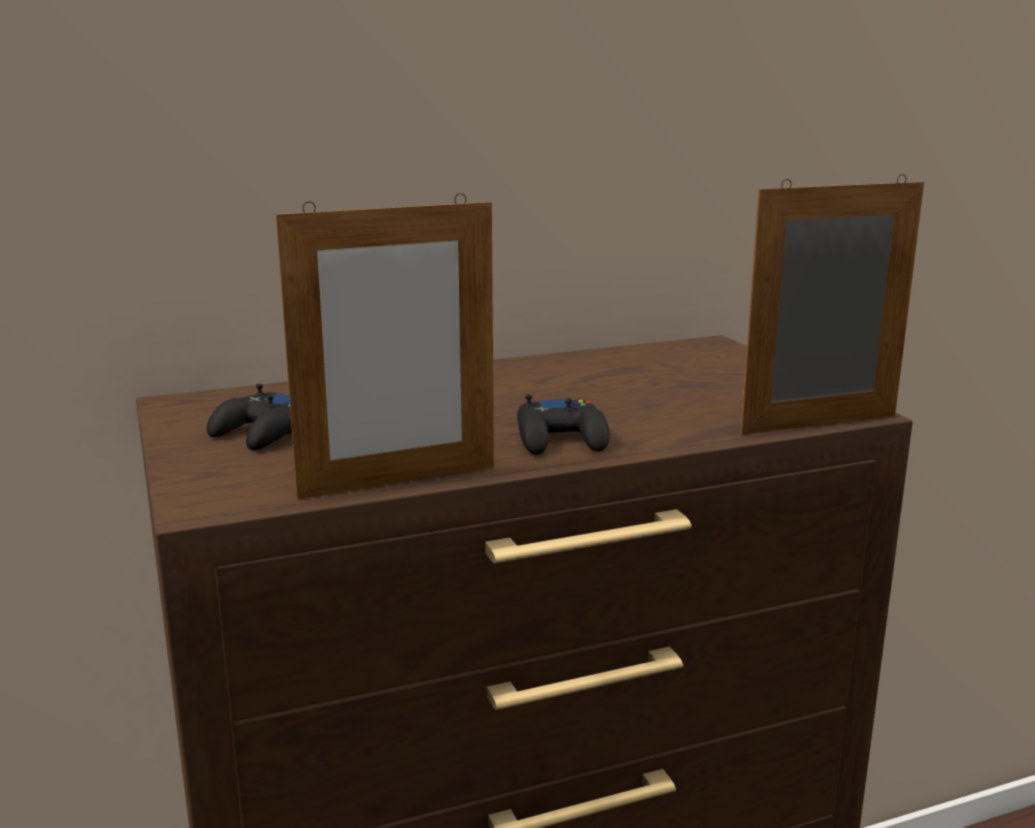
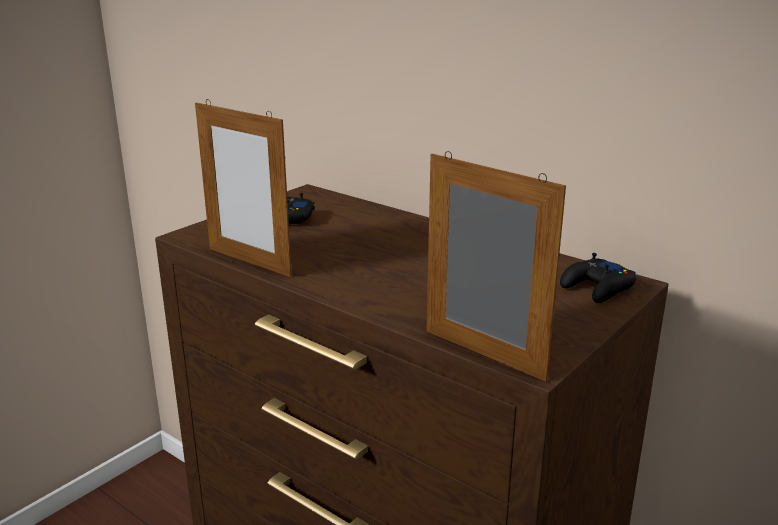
camera: 60 degrees right, 5 degrees up
black game controller [517,394,610,455] -> black game controller moved to [560,253,636,303]

